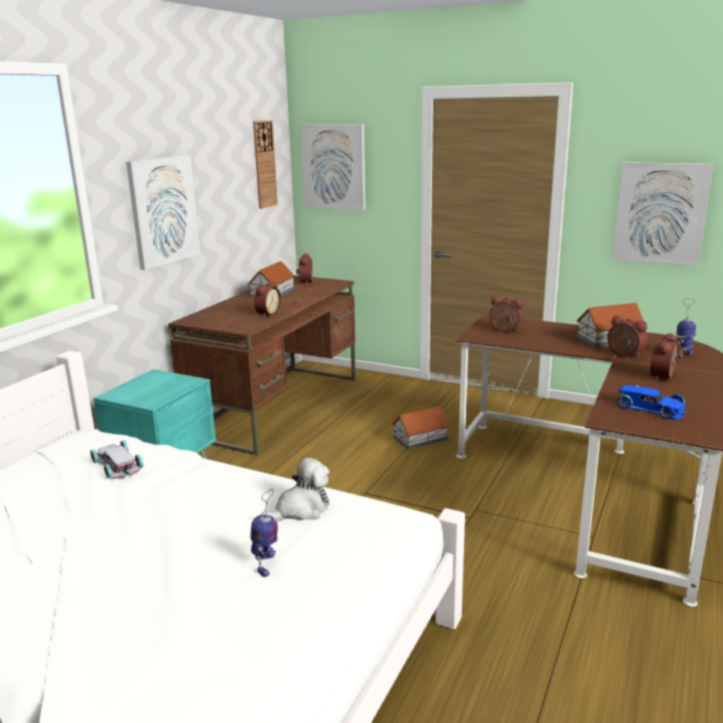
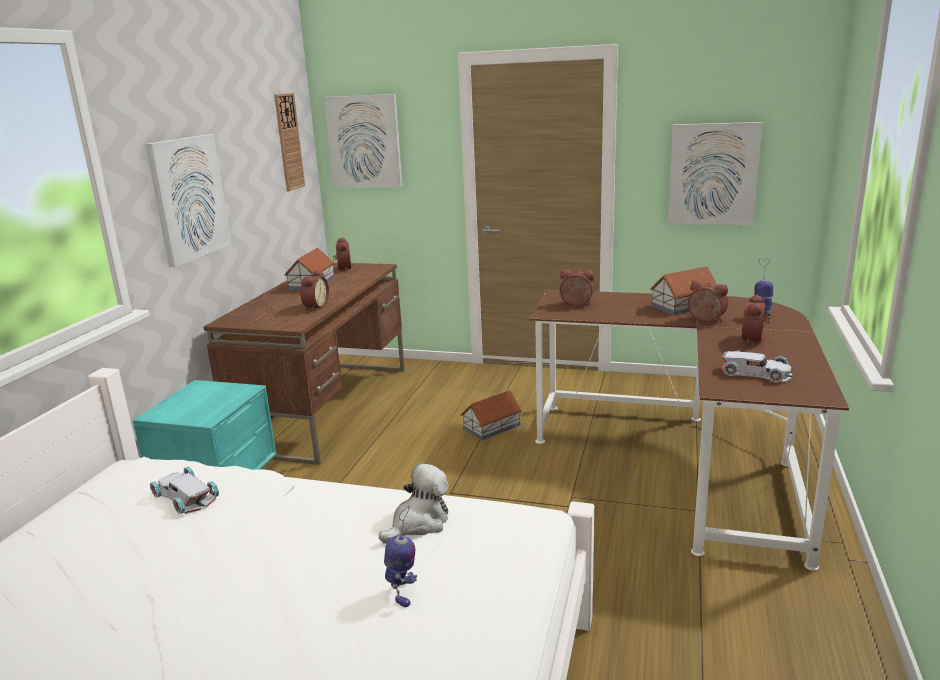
camera: 10 degrees left, 0 degrees up
blue toy car [617,385,686,420] -> white toy car [722,350,793,383]

